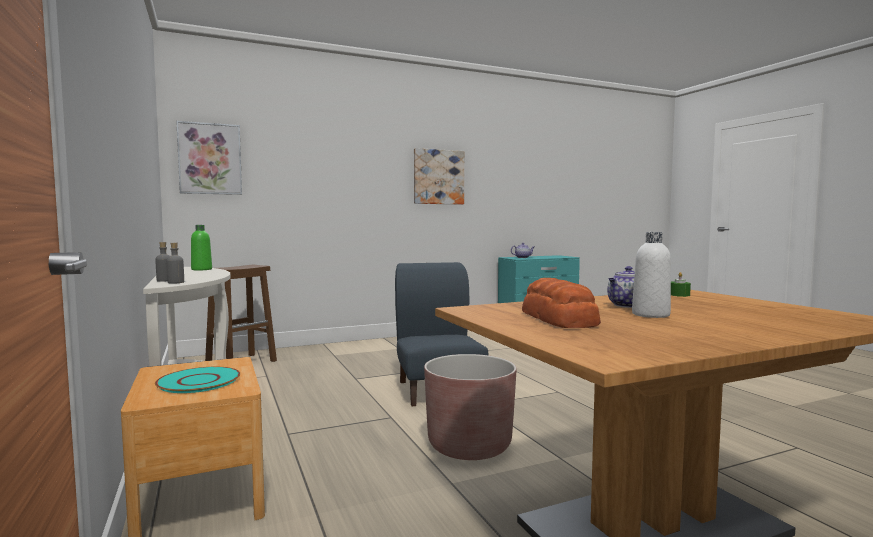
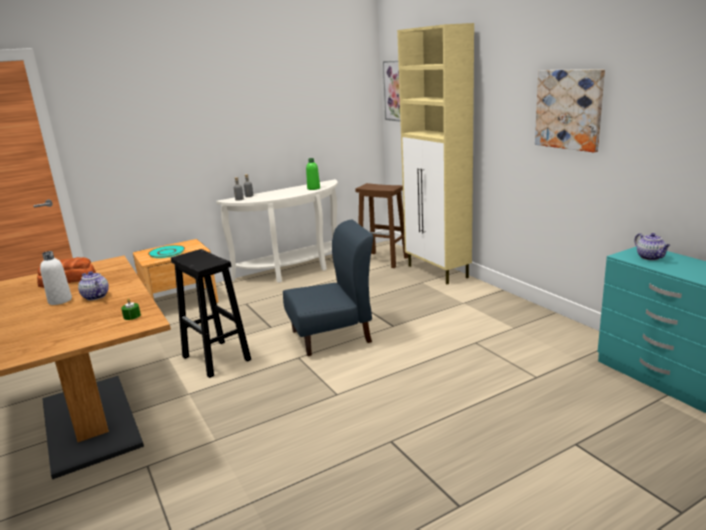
camera: 85 degrees right, 15 degrees up
brown planter [424,354,517,460] -> black stool [171,249,251,378]
none -> beige cabinet [397,23,474,284]

